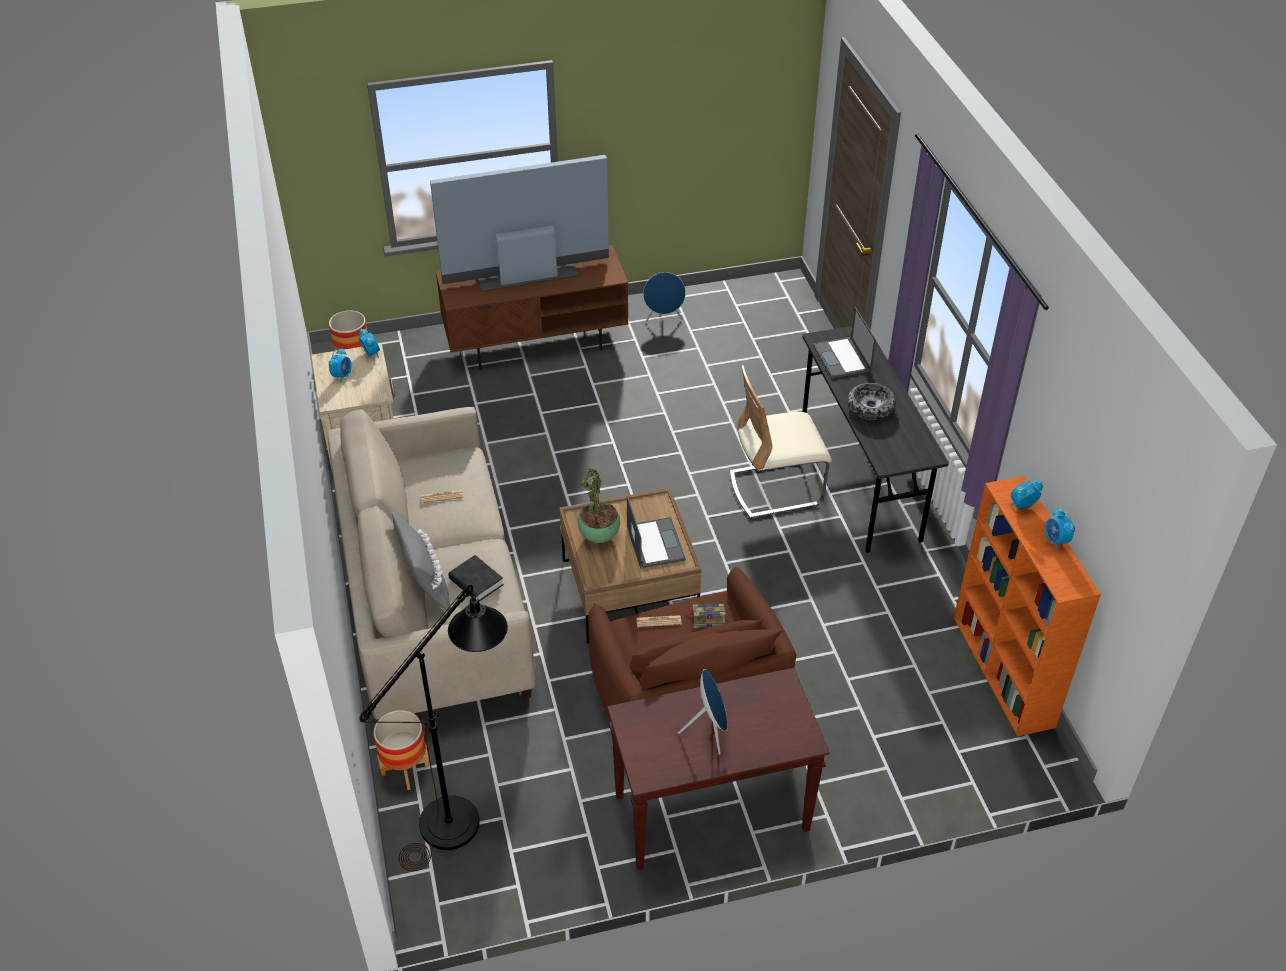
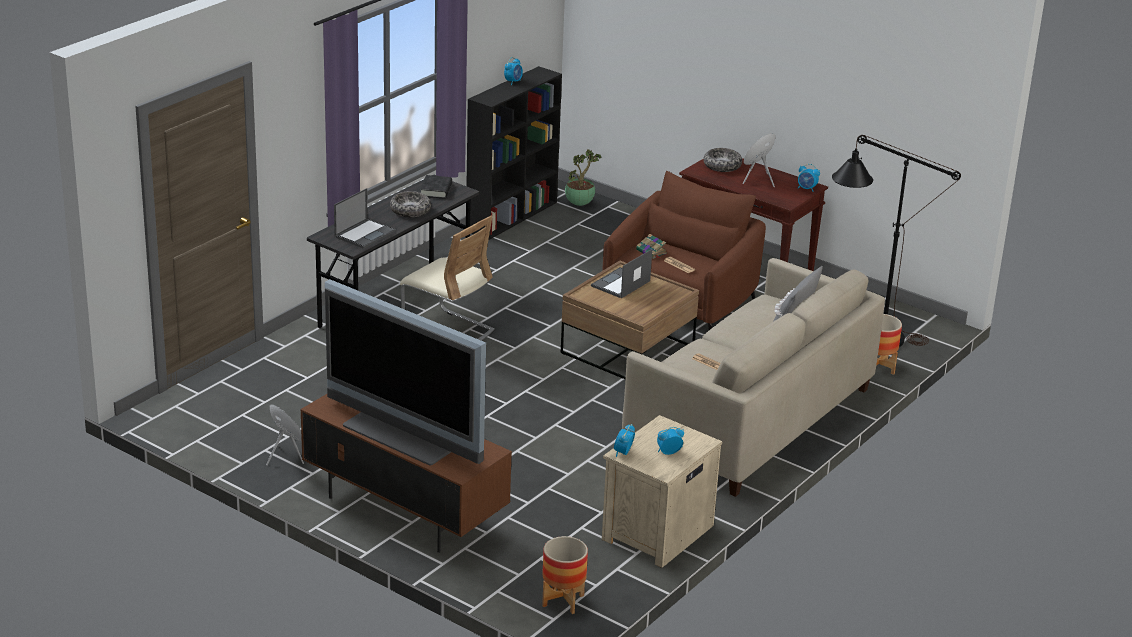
camera: 130 degrees left, 15 degrees down
black book [448,555,504,602] -> black book moved to [420,175,452,199]
potted plant [578,468,620,543] -> potted plant moved to [565,149,602,206]
orange bookcase [954,476,1101,737] -> black bookcase [466,66,562,240]
alarm clock [1011,481,1043,510] -> alarm clock moved to [798,164,820,192]
none -> bowl [703,148,742,172]

